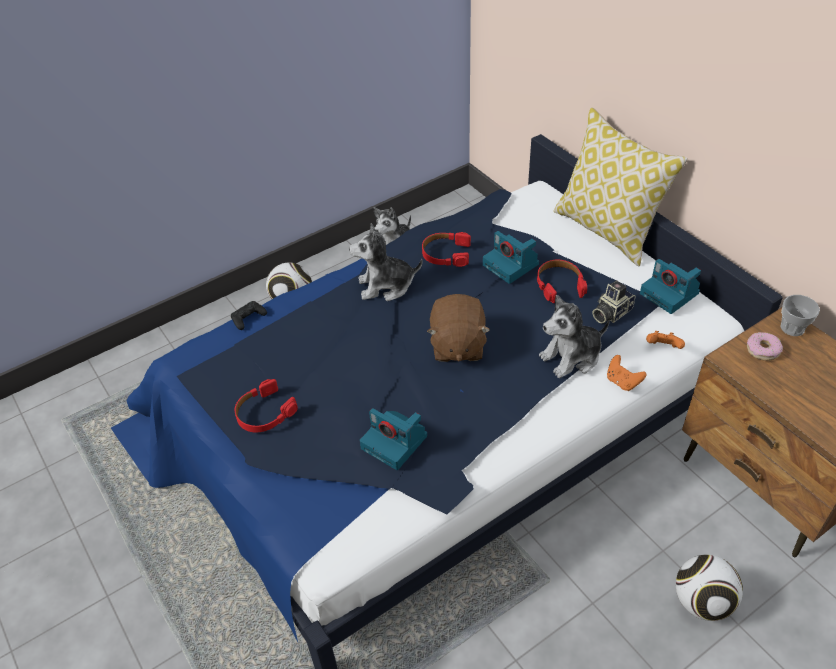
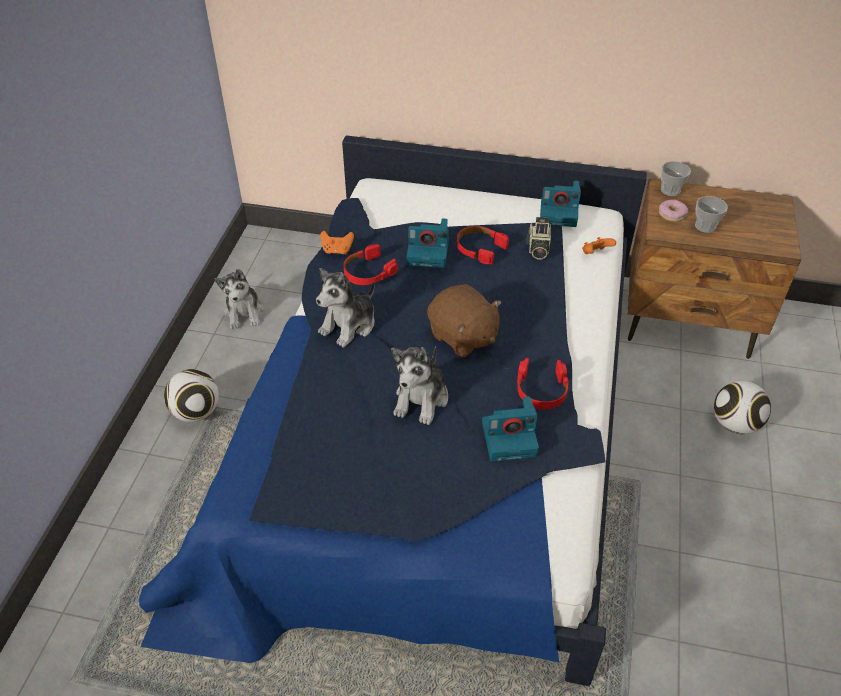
camera: 45 degrees left, 0 degrees up
black game controller [231,301,267,330] -> none
red headphones [235,379,298,432] -> red headphones moved to [516,358,569,409]
plush toy [539,295,609,378] -> plush toy moved to [391,346,448,425]
pillow [554,107,688,266] -> none
orange game controller [607,355,646,391] -> orange game controller moved to [320,231,354,254]
none -> cup [695,196,728,233]

